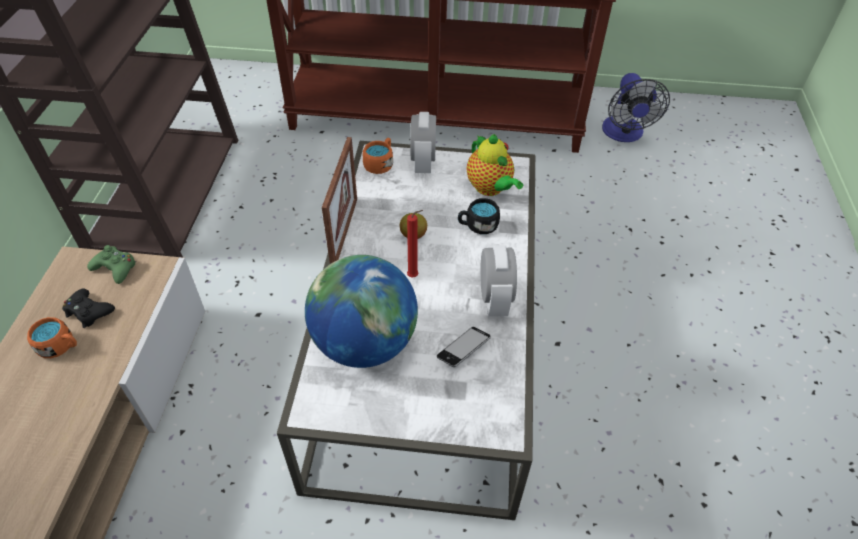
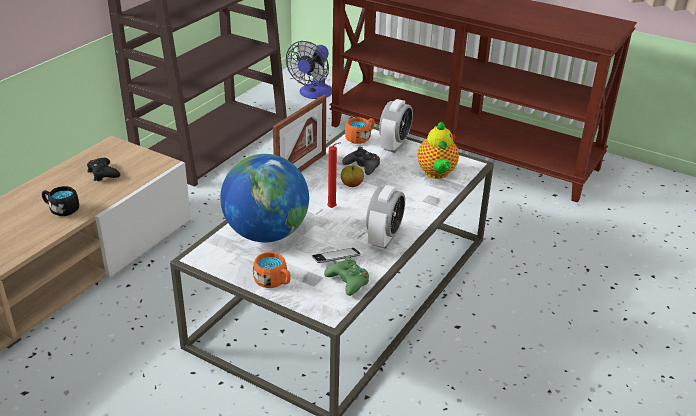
camera: 25 degrees right, 15 degrees down
orange mug [27,317,77,358] -> orange mug moved to [253,252,291,288]
green game controller [87,245,136,284] -> green game controller moved to [324,257,369,296]
black mug [458,198,500,234] -> black mug moved to [42,186,79,216]
fan [602,73,670,142] -> fan moved to [286,41,332,99]
none -> black game controller [342,147,380,175]

